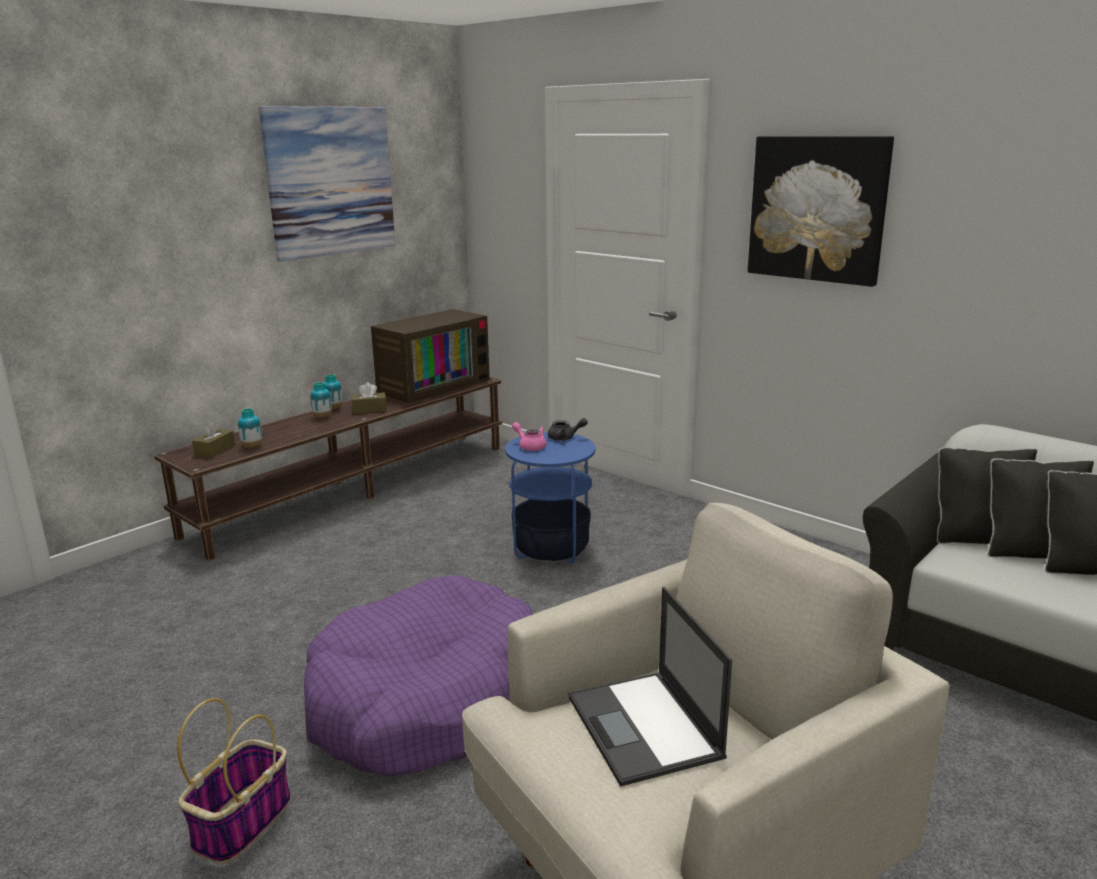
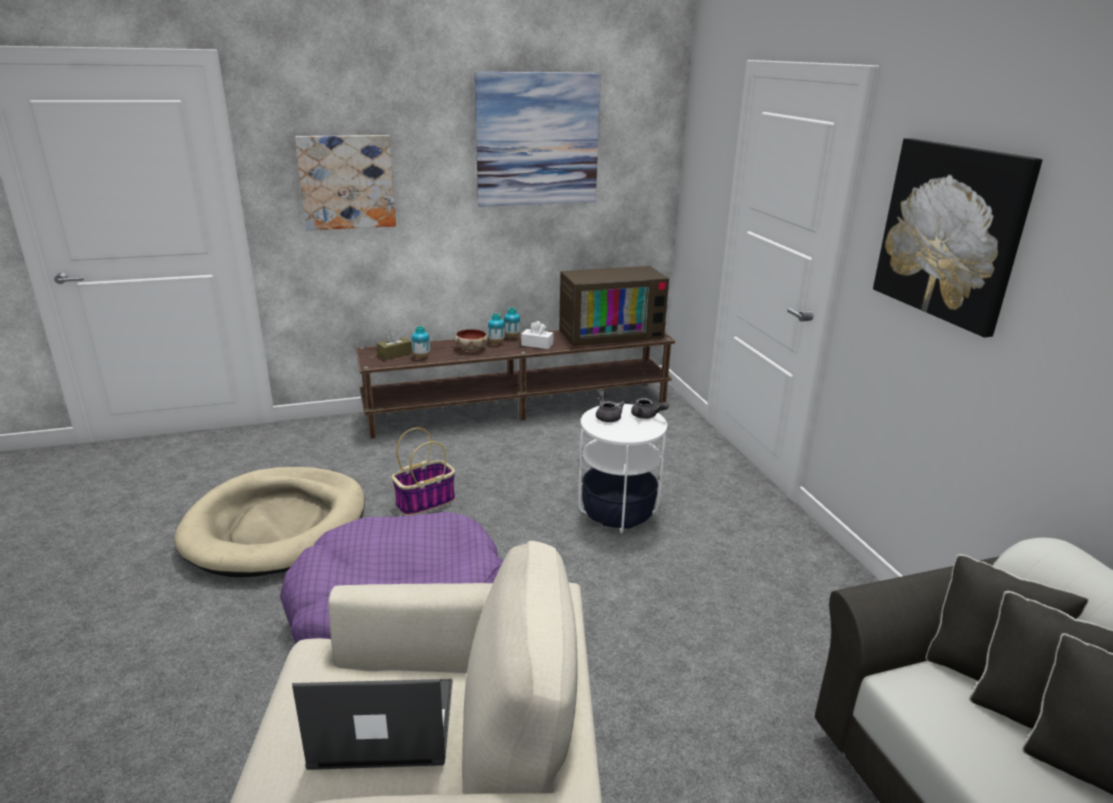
camera: 30 degrees right, 5 degrees up
basket [177,698,291,864] -> basket moved to [392,428,455,516]
brown tissue box [352,382,387,414] -> white tissue box [521,321,553,349]
blue side table [505,432,595,563] -> white side table [578,404,667,534]
pink teapot [512,422,546,451] -> grey teapot [596,391,625,422]
laptop [569,587,732,787] -> laptop turned 75 degrees clockwise [292,679,452,770]
none -> beige dog bed [174,467,365,577]
none -> picture [295,135,396,230]
none -> bowl [455,329,488,351]

